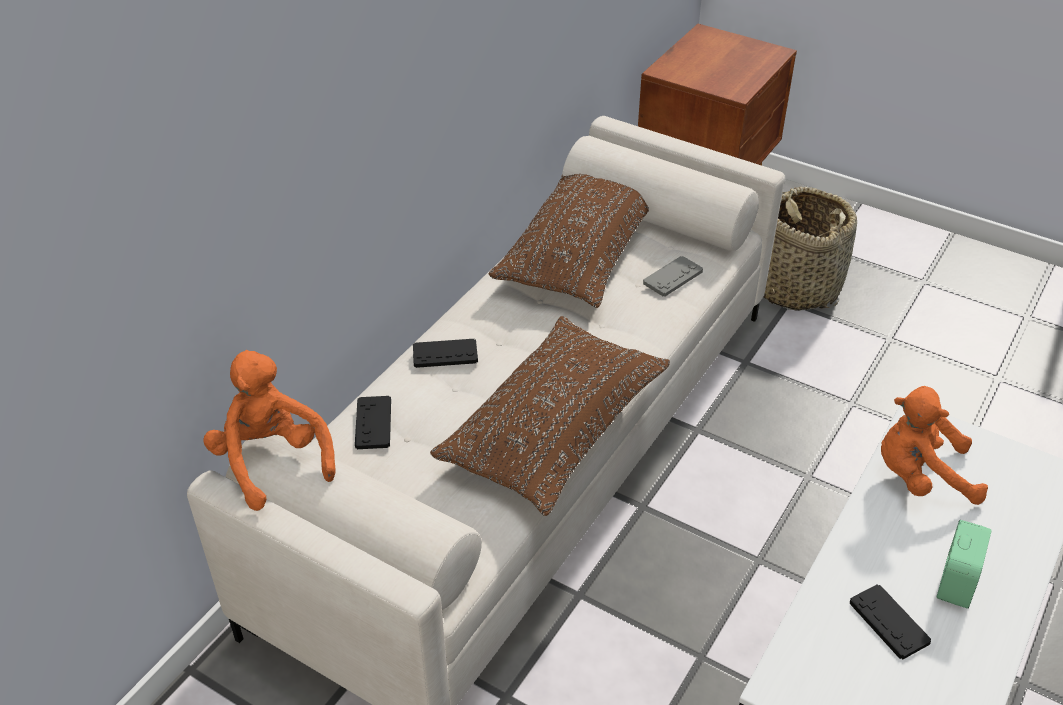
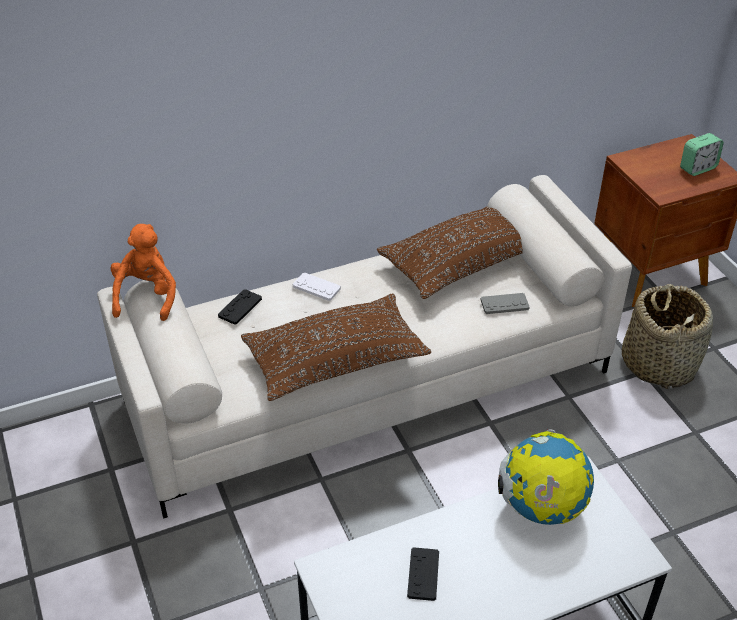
camera: 35 degrees right, 0 degrees up
black game controller [413,339,478,368] -> white game controller [293,272,341,301]
orange plush toy [881,386,988,505] -> globe [498,430,594,525]
alarm clock [937,520,992,609] -> alarm clock moved to [680,133,724,176]

